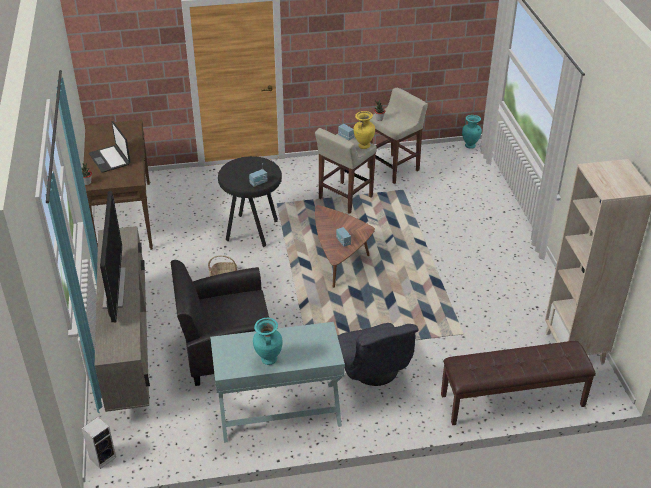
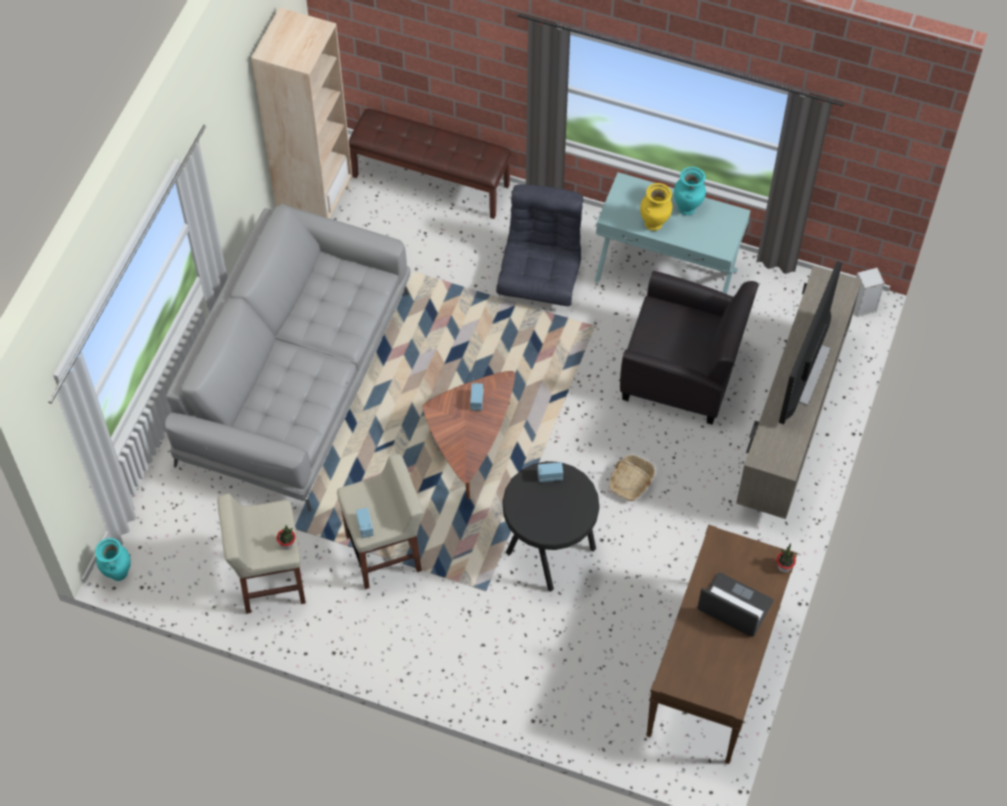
camera: 150 degrees left, 20 degrees up
laptop [89,121,131,173] -> laptop turned 60 degrees counterclockwise [698,572,773,637]
yellow vase [353,111,375,149] -> yellow vase moved to [640,183,672,231]
none -> grey sofa [165,204,411,512]

